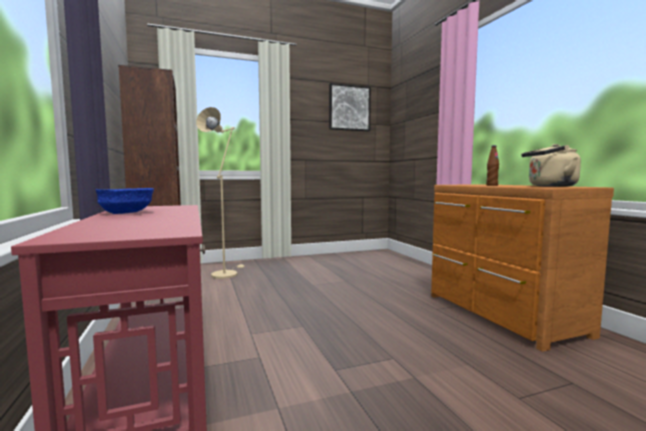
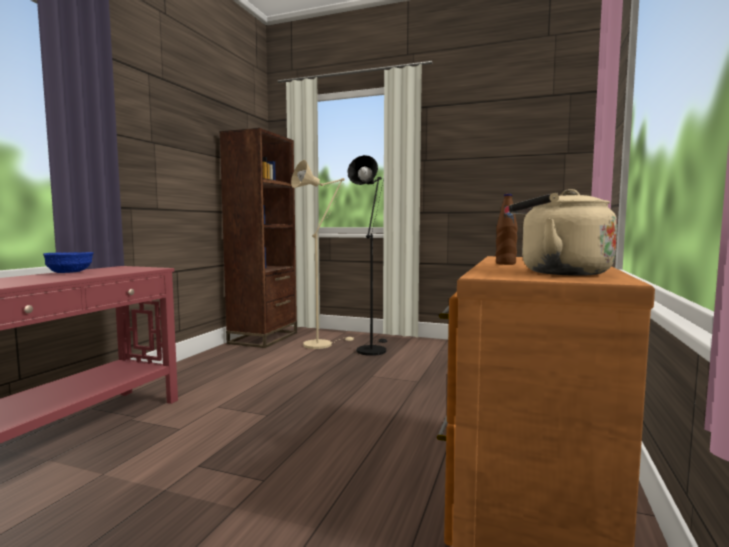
camera: 40 degrees right, 0 degrees up
picture [329,83,371,131] -> none
none -> black floor lamp [347,155,387,356]

